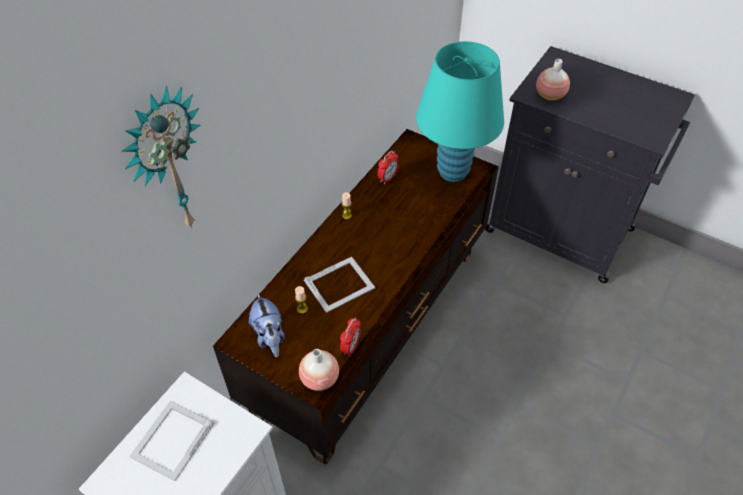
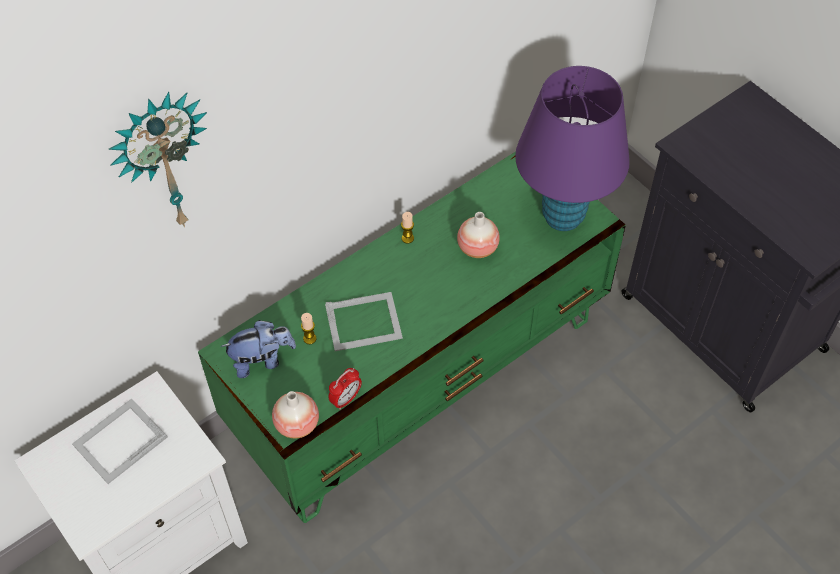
camera: 20 degrees right, 5 degrees up
brown tv stand [213,129,499,464] -> green tv stand [198,151,626,523]
plush toy [249,292,285,357] -> plush toy turned 105 degrees counterclockwise [221,320,296,378]
alarm clock [377,151,399,184] -> none
turquoise table lamp [416,41,504,182] -> purple table lamp [515,66,630,231]
vase [536,59,570,101] -> vase moved to [457,212,500,258]

